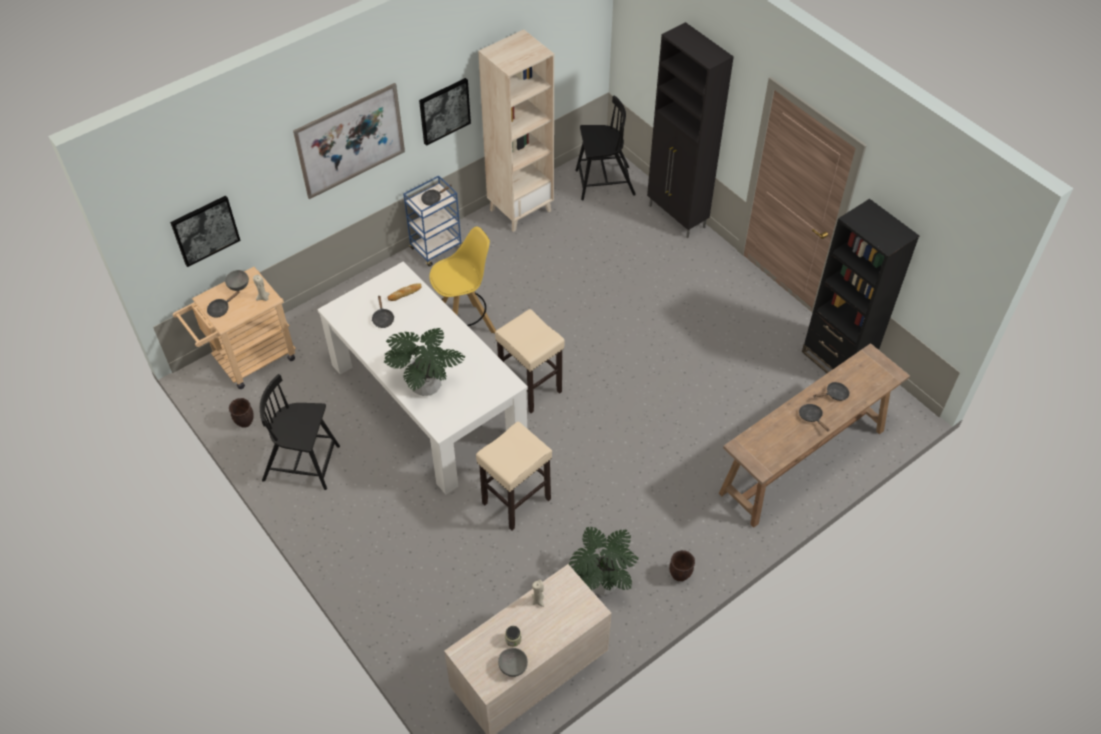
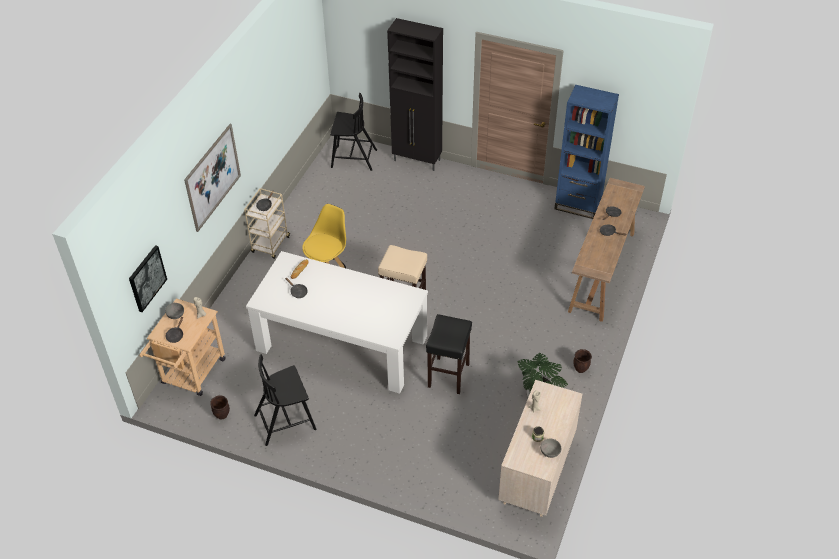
camera: 30 degrees left, 5 degrees down
potted plant [384,328,465,396] -> none
blue cart [403,175,463,267] -> beige cart [244,188,291,259]
picture [419,78,471,146] -> none
beige stool [476,422,552,531] -> black stool [426,314,472,394]
beige bookcase [478,29,554,232] -> none
black chair [575,95,636,200] -> black chair turned 45 degrees clockwise [330,93,377,171]
black bookcase [802,199,919,373] -> blue bookcase [554,85,619,219]

